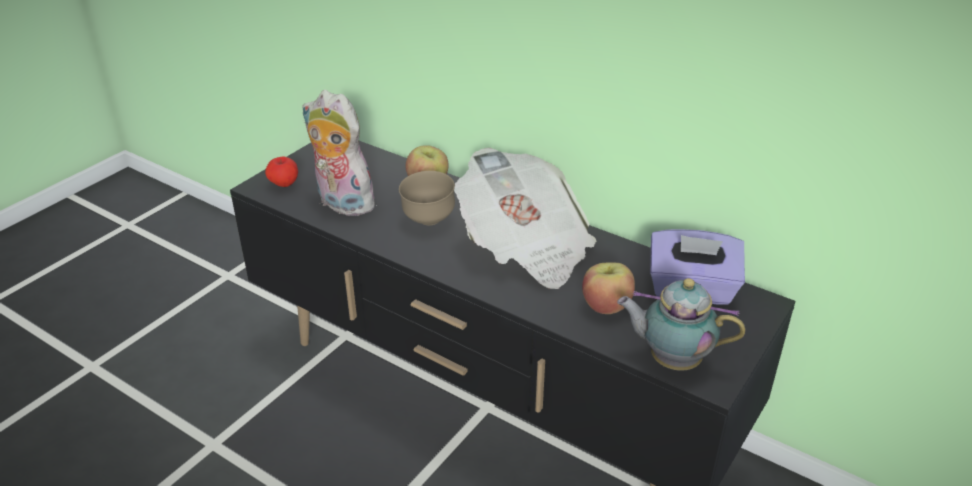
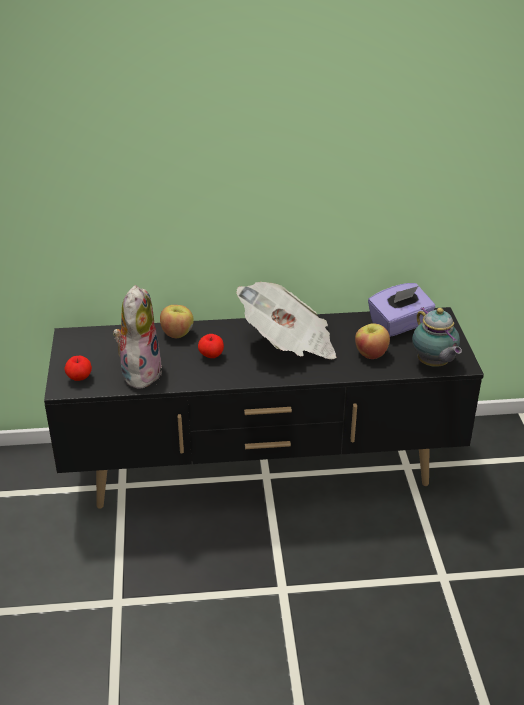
camera: 40 degrees left, 0 degrees up
plush toy [302,90,380,216] -> plush toy turned 105 degrees clockwise [113,285,162,389]
brown bowl [399,171,455,225] -> apple [198,334,224,358]
teapot [617,278,745,371] -> teapot turned 90 degrees counterclockwise [412,307,462,367]

